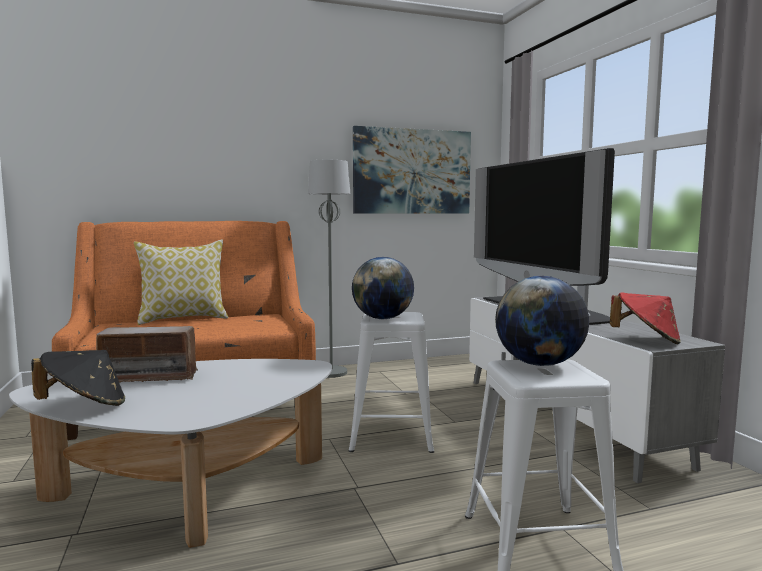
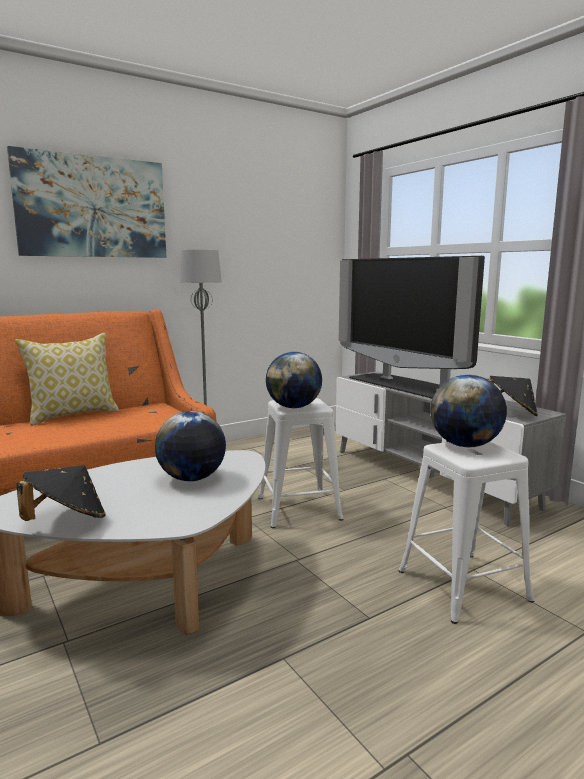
camera: 15 degrees left, 5 degrees up
radio [96,326,199,383] -> none
picture [353,126,471,213] -> picture moved to [7,146,167,258]
red hat [610,292,681,344] -> black hat [487,376,538,416]
none -> globe [155,411,226,481]

